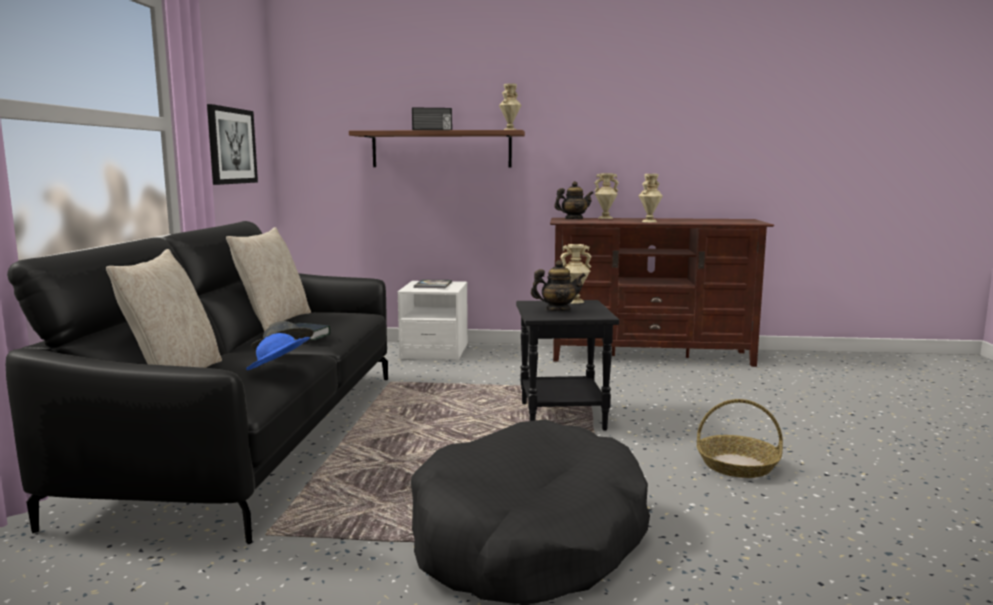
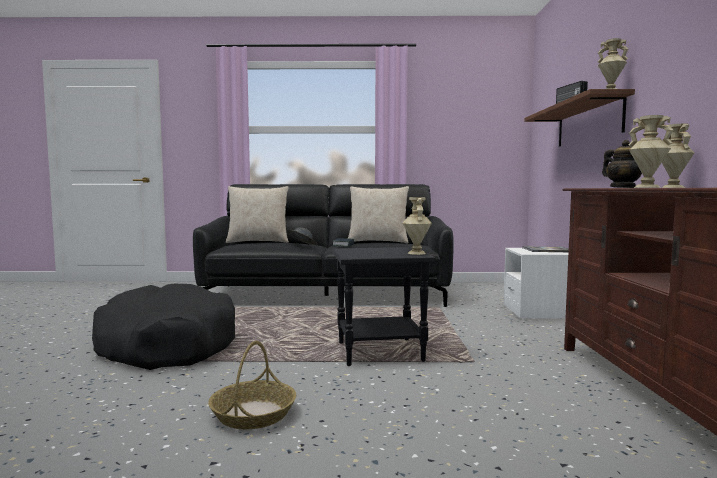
camera: 85 degrees right, 5 degrees down
picture [207,104,258,185] -> none
blue hat [246,333,310,370] -> none
teapot [531,260,586,311] -> none

